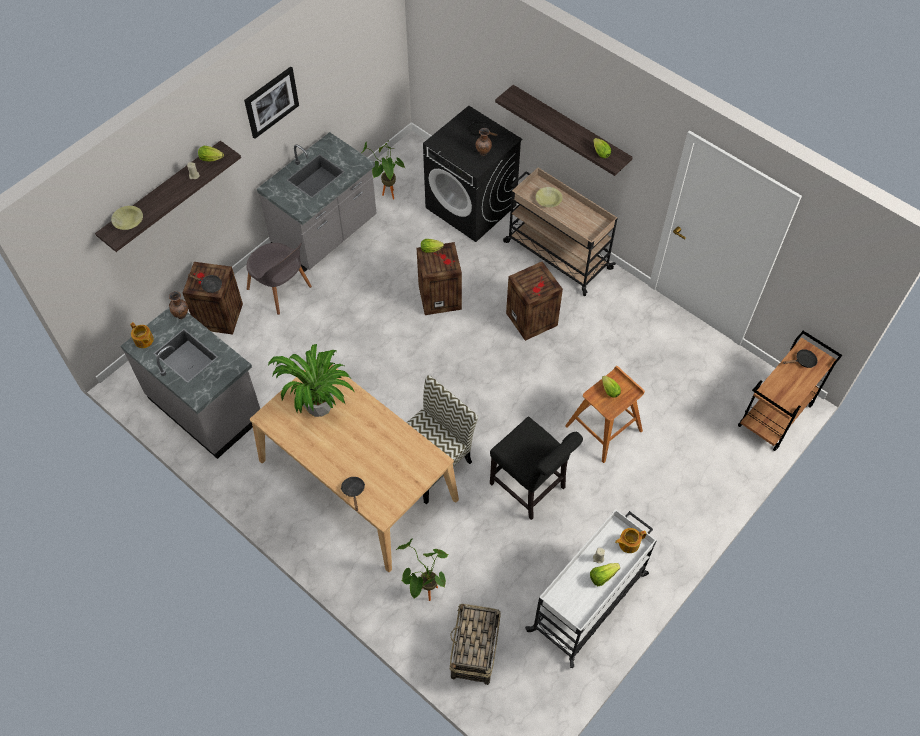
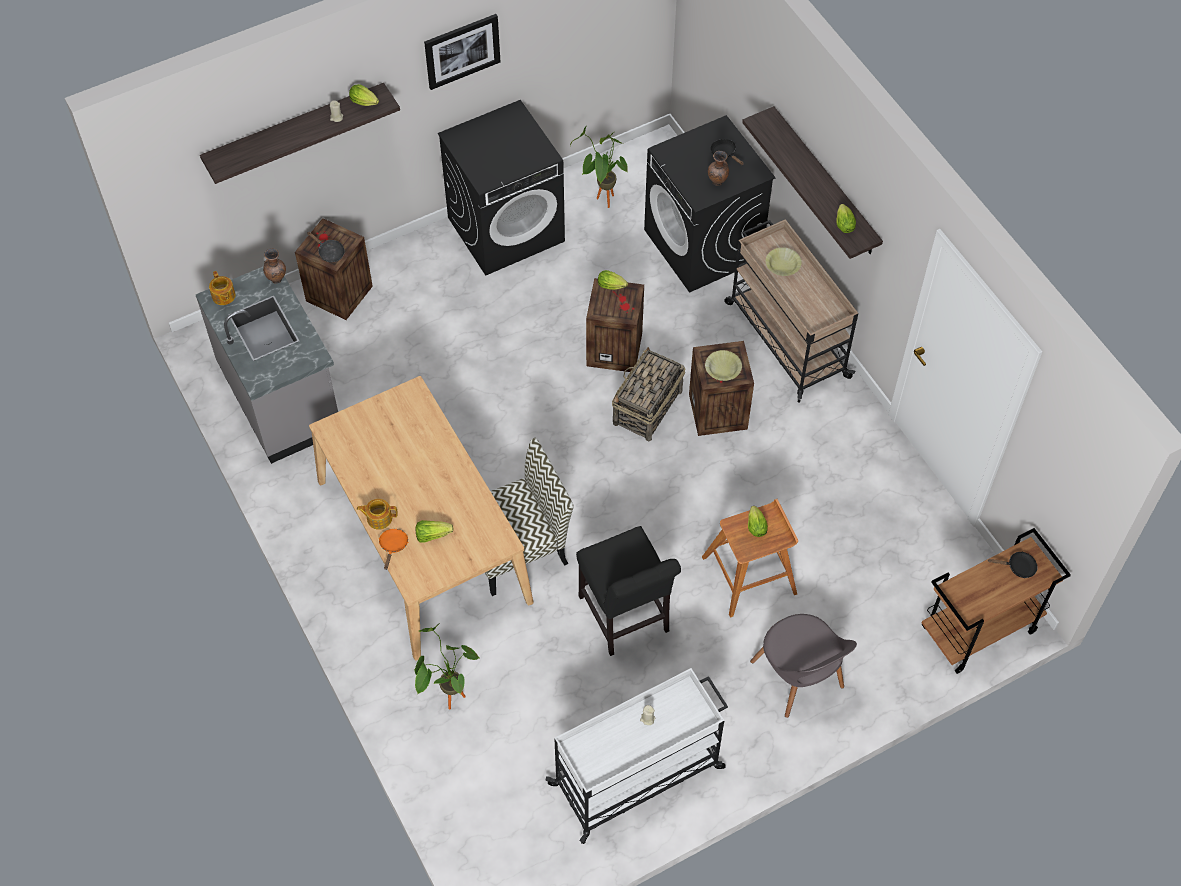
camera: 20 degrees right, 0 degrees up
yellow bowl [111,206,143,230] -> yellow bowl moved to [705,350,742,381]
grey chair [246,242,312,315] -> grey chair moved to [750,614,857,718]
grey counter [257,132,377,272] -> black washing machine [438,100,565,275]
potted plant [268,344,354,417] -> none
black frying pan [341,477,365,511] -> orange frying pan [379,529,408,570]
basket [450,604,501,685] -> basket moved to [612,347,685,442]
lettuce [590,563,620,586] -> lettuce moved to [416,520,454,543]
teapot [615,528,647,553] -> teapot moved to [357,499,398,530]

